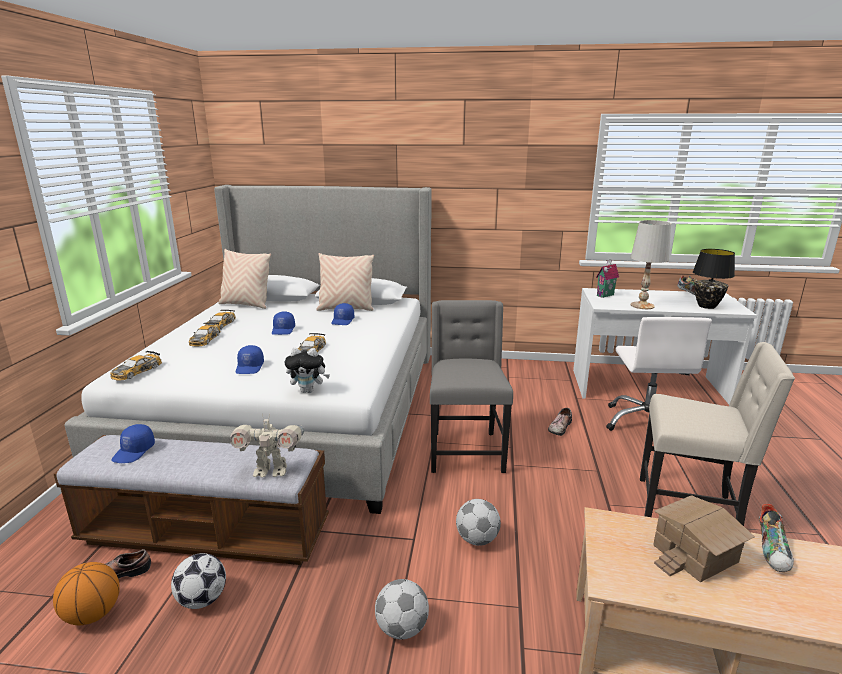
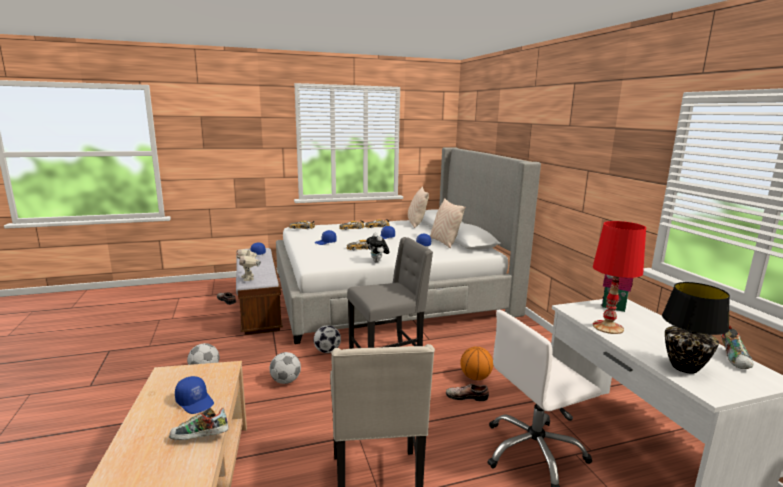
camera: 65 degrees right, 5 degrees down
basketball [53,562,120,625] -> basketball moved to [460,346,493,380]
football [171,553,226,609] -> football moved to [314,325,341,353]
plush toy [284,348,330,393] -> plush toy moved to [366,233,390,262]
white table lamp [631,220,671,309] -> red table lamp [593,221,646,334]
toy house [653,495,755,582] -> blue cap [175,376,214,414]

